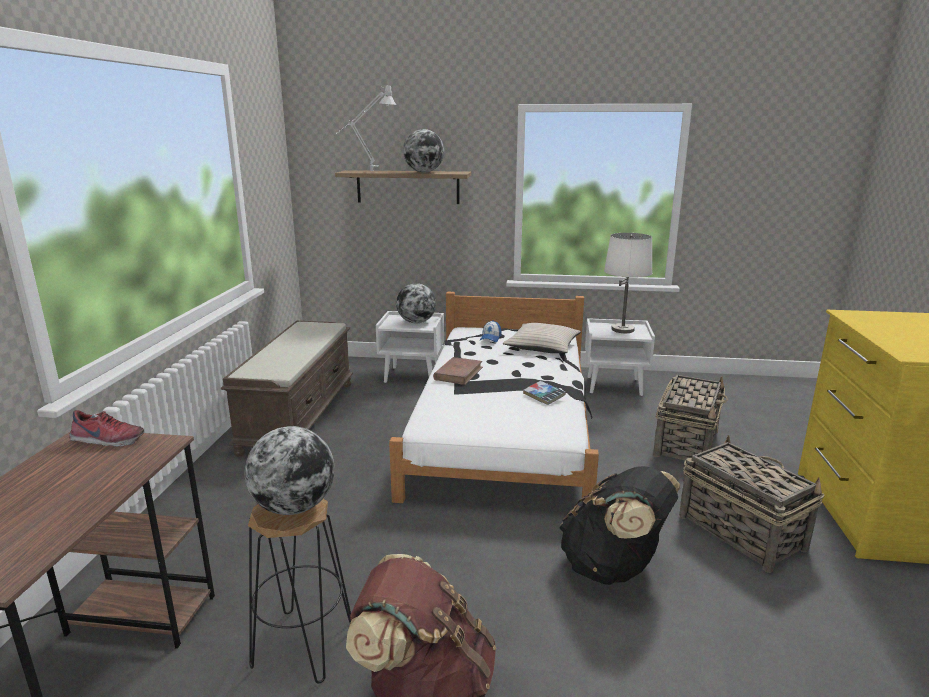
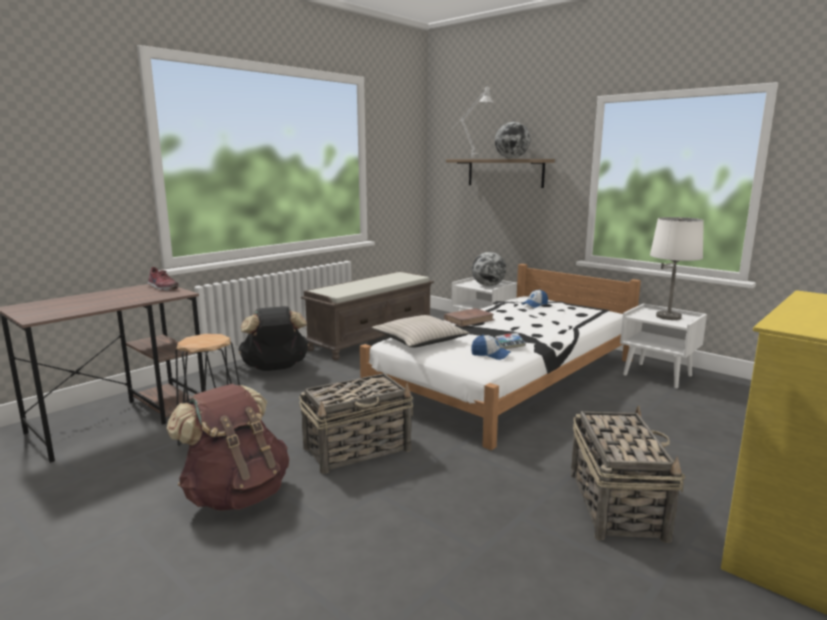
camera: 35 degrees right, 5 degrees down
globe [245,426,335,515] -> none
beige pillow [503,323,581,353] -> beige pillow moved to [372,315,470,348]
black backpack [559,466,680,585] -> black backpack moved to [238,306,309,371]
basket [653,375,728,460] -> basket moved to [299,373,413,474]
none -> cap [471,335,511,360]

